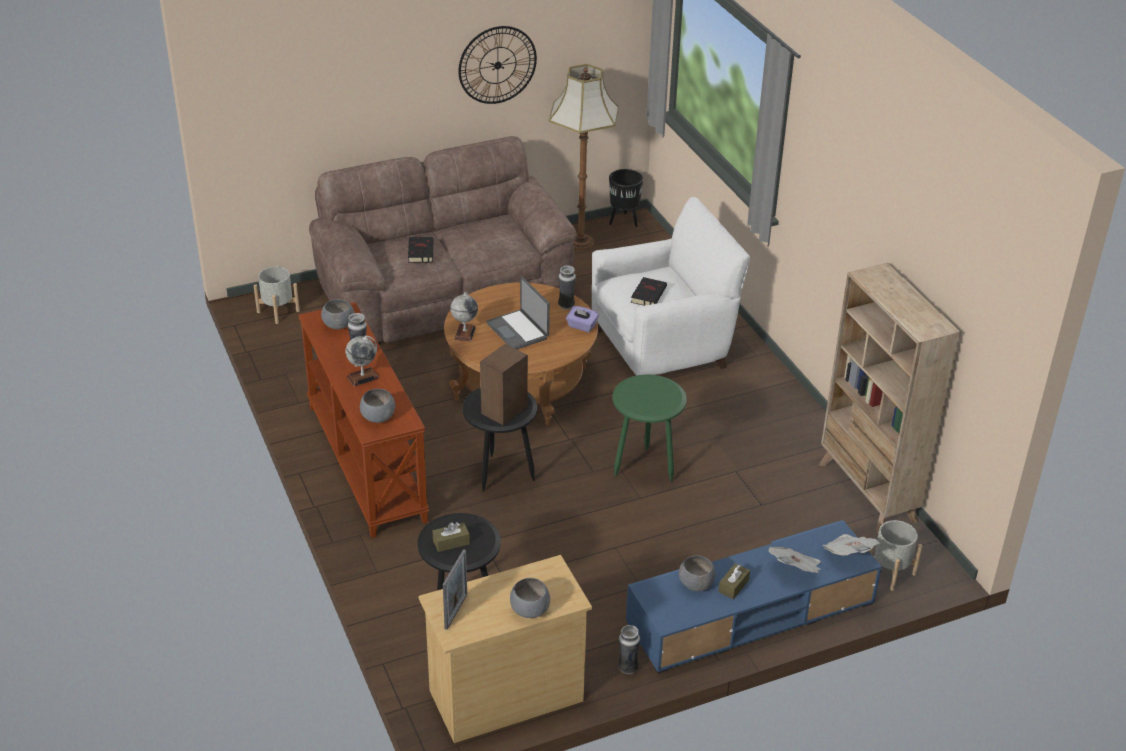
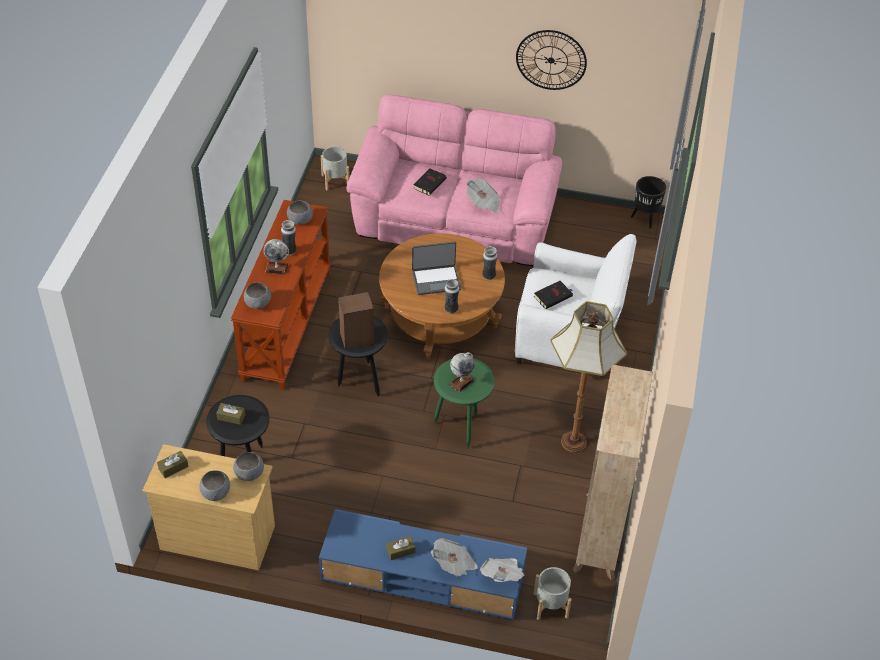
camera: 35 degrees right, 10 degrees up
brown sofa [309,136,577,345] -> pink sofa [346,94,562,266]
picture frame [443,549,467,630] -> brown tissue box [157,451,188,478]
globe [451,292,478,341] -> globe moved to [449,352,475,393]
laptop [486,277,550,350] -> laptop turned 105 degrees counterclockwise [412,242,461,295]
floor lamp [549,64,619,250] -> floor lamp moved to [551,301,627,453]
purple tissue box [566,306,599,332] -> none
vase [618,625,640,674] -> vase moved to [444,279,459,314]
grey bowl [679,555,716,591] -> grey bowl moved to [233,452,264,481]
none -> newspaper [466,178,501,213]

